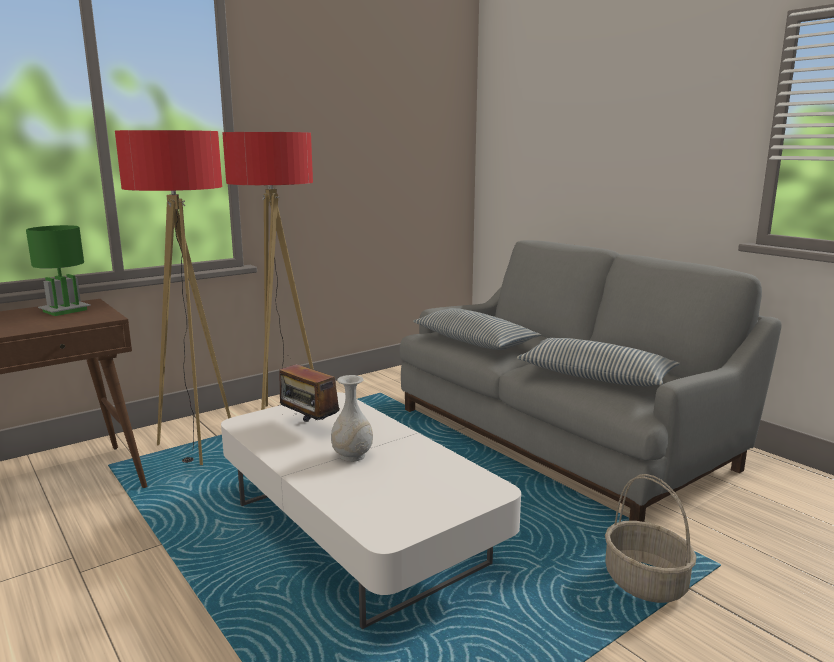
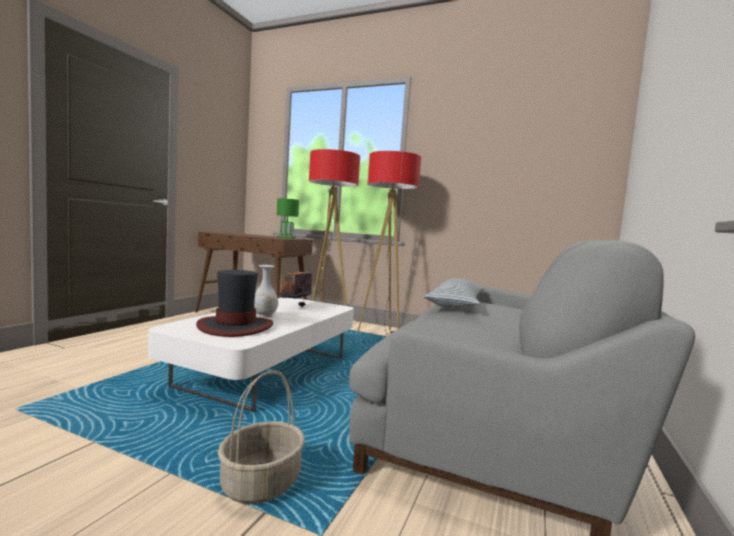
camera: 60 degrees right, 10 degrees down
pillow [517,338,680,386] -> none
none -> hat [196,270,273,337]

